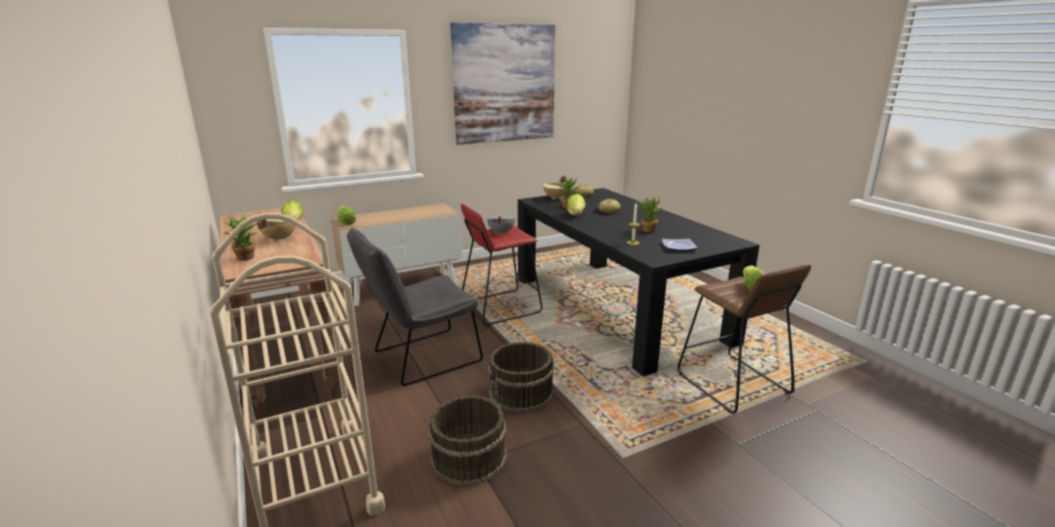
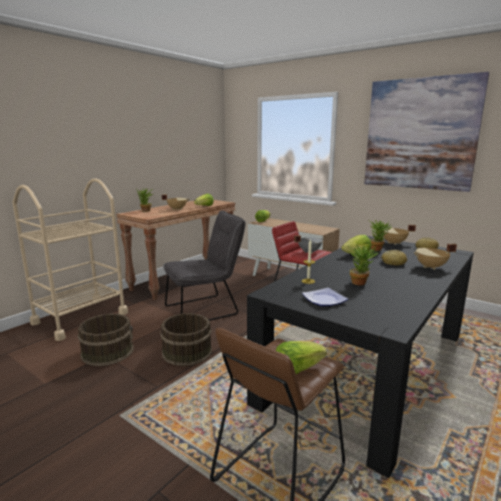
camera: 65 degrees right, 5 degrees down
grey chair [347,227,483,386] -> grey chair turned 120 degrees clockwise [163,211,246,321]
none -> beige cooking pot [413,244,457,270]

